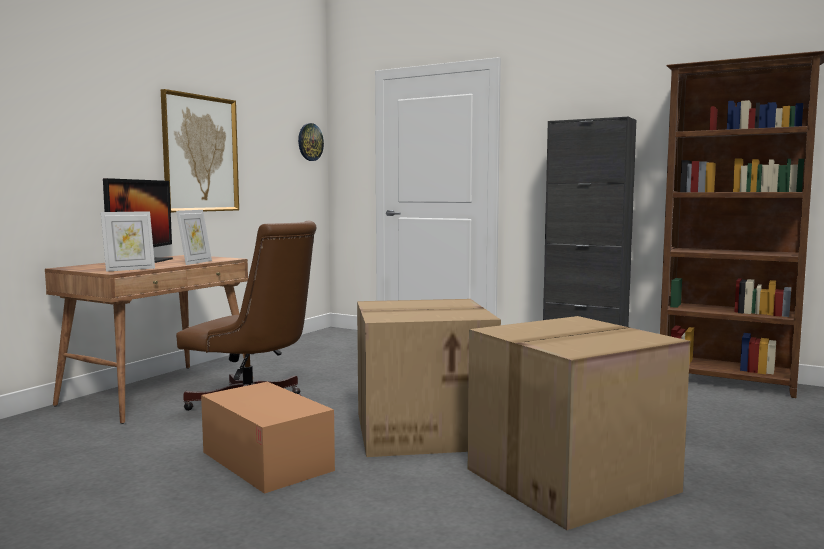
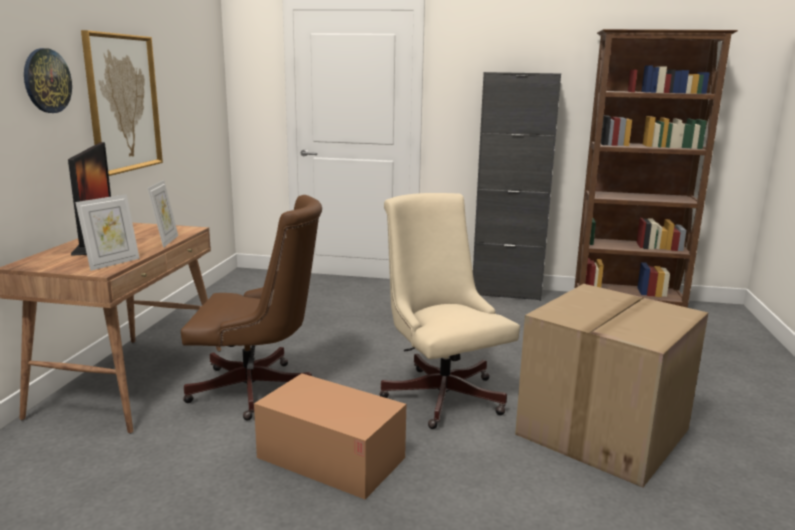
camera: 20 degrees left, 10 degrees up
wall clock [298,123,324,161] -> wall clock moved to [24,48,72,113]
cardboard box [357,299,501,457] -> beige office chair [379,193,520,429]

